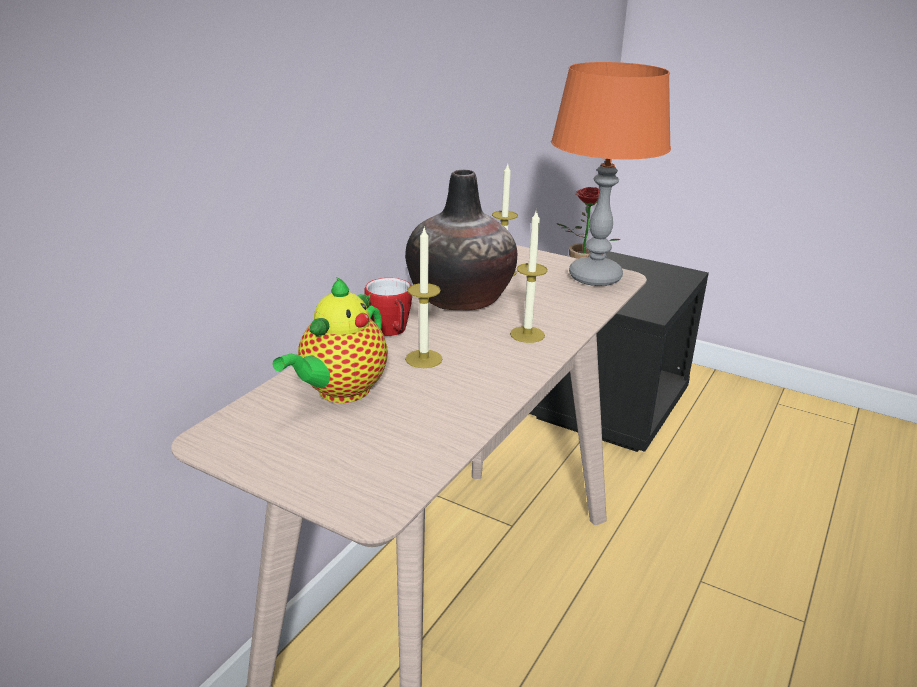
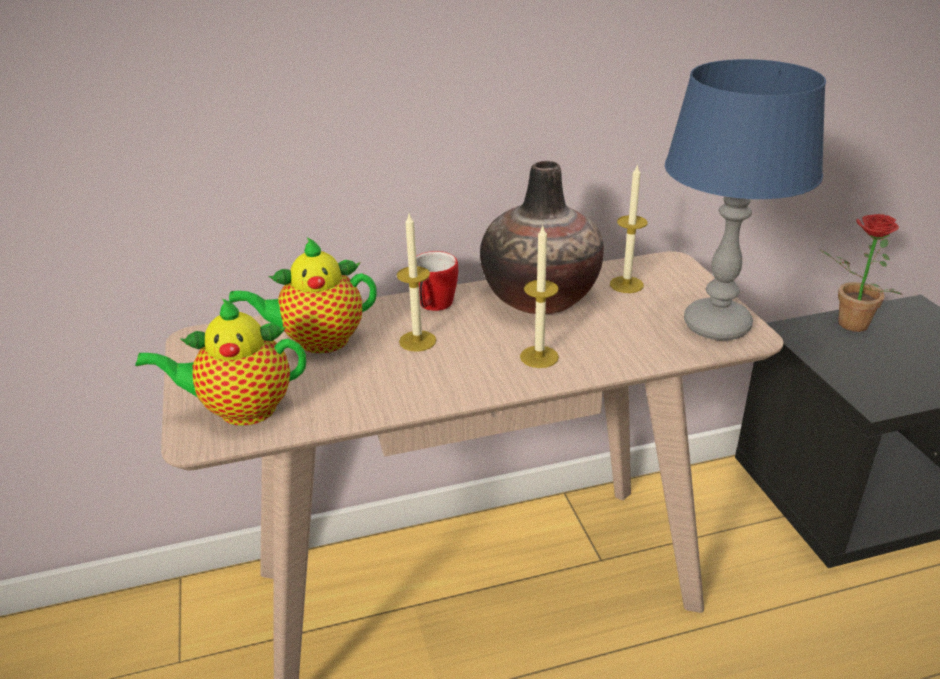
camera: 45 degrees right, 5 degrees up
orange table lamp [551,62,671,286] -> blue table lamp [665,59,826,340]
none -> teapot [135,298,306,426]

